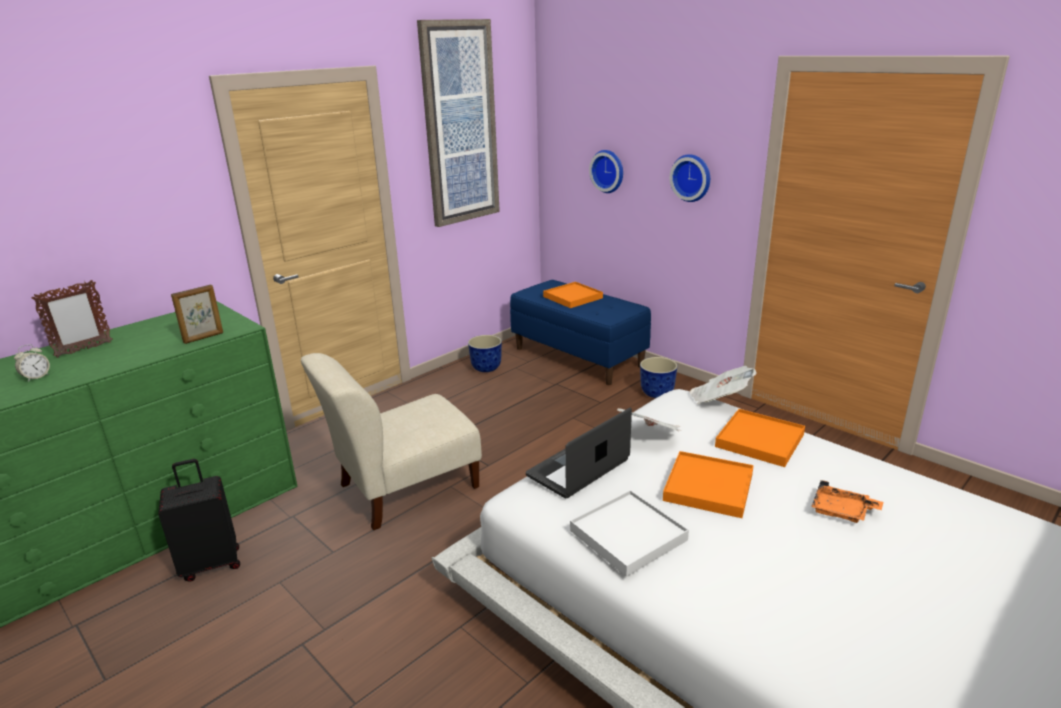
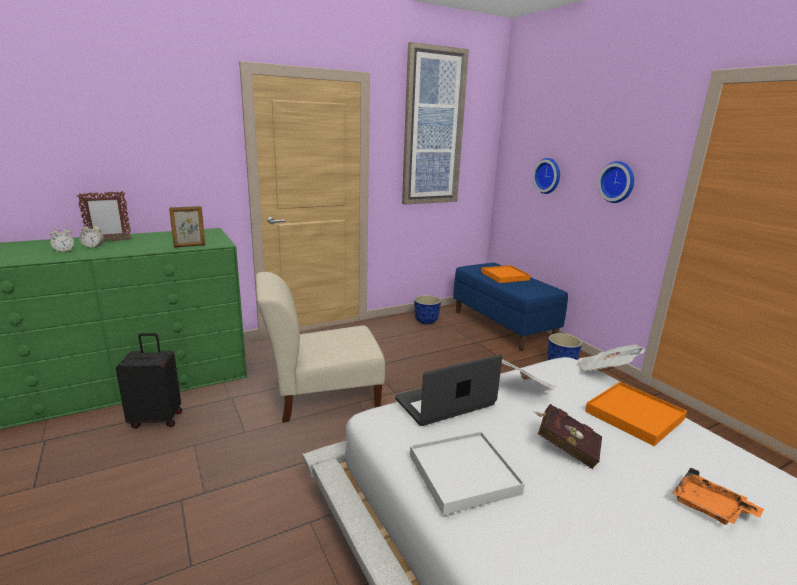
camera: 15 degrees right, 5 degrees down
orange tray [663,451,754,518] -> red book [533,404,602,469]
none -> alarm clock [80,223,104,248]

